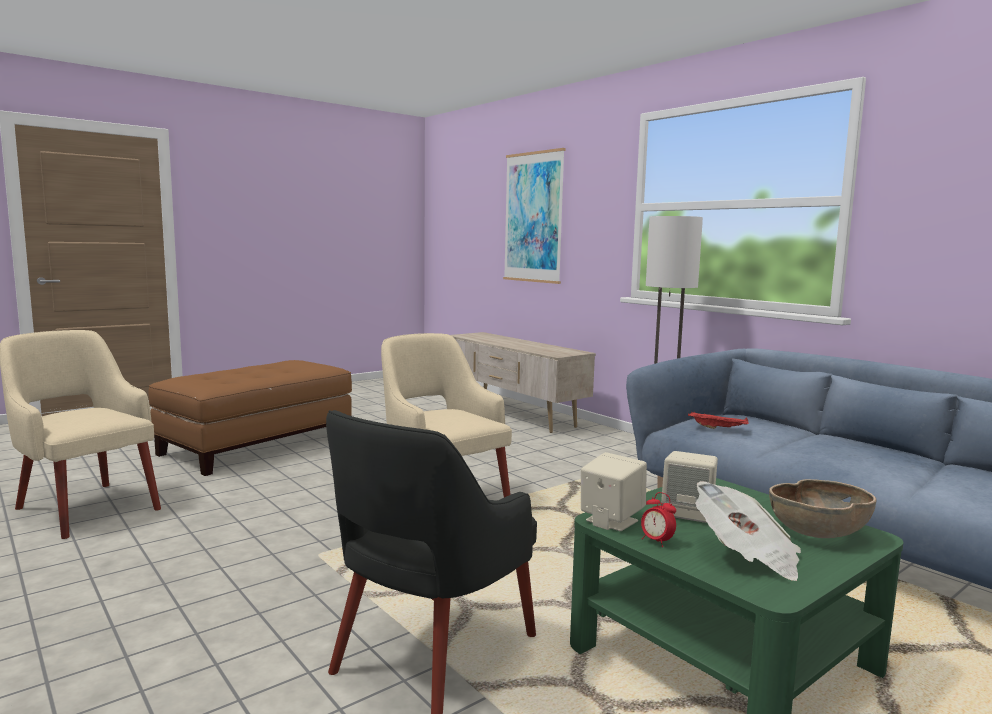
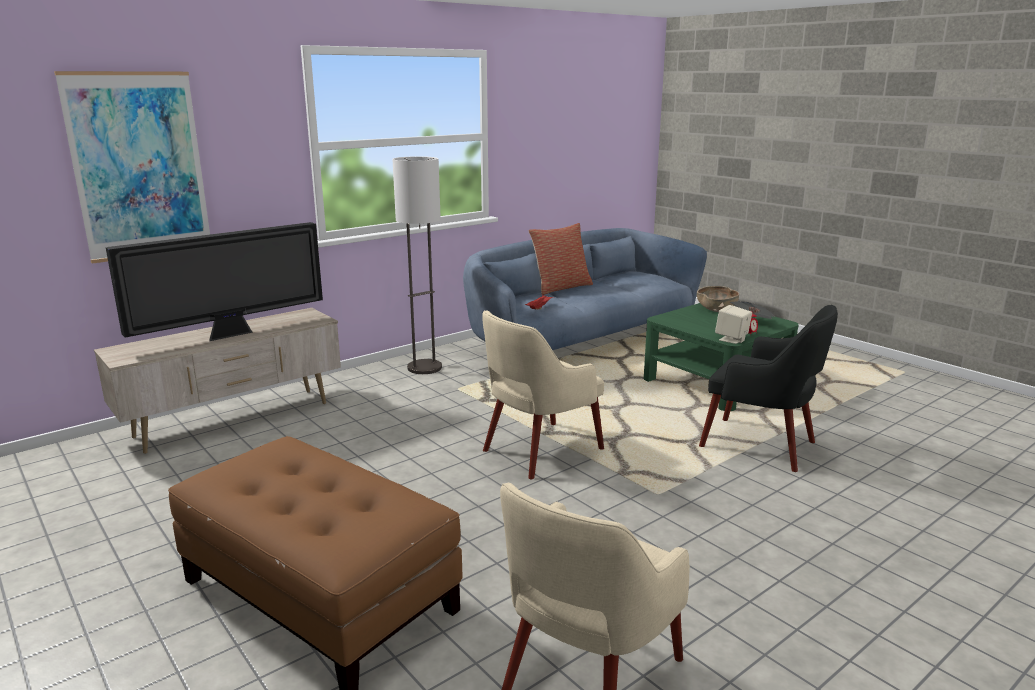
camera: 90 degrees left, 10 degrees up
beige speaker [661,451,718,523] -> none
none -> television [106,222,323,341]
none -> pillow [529,223,593,295]

